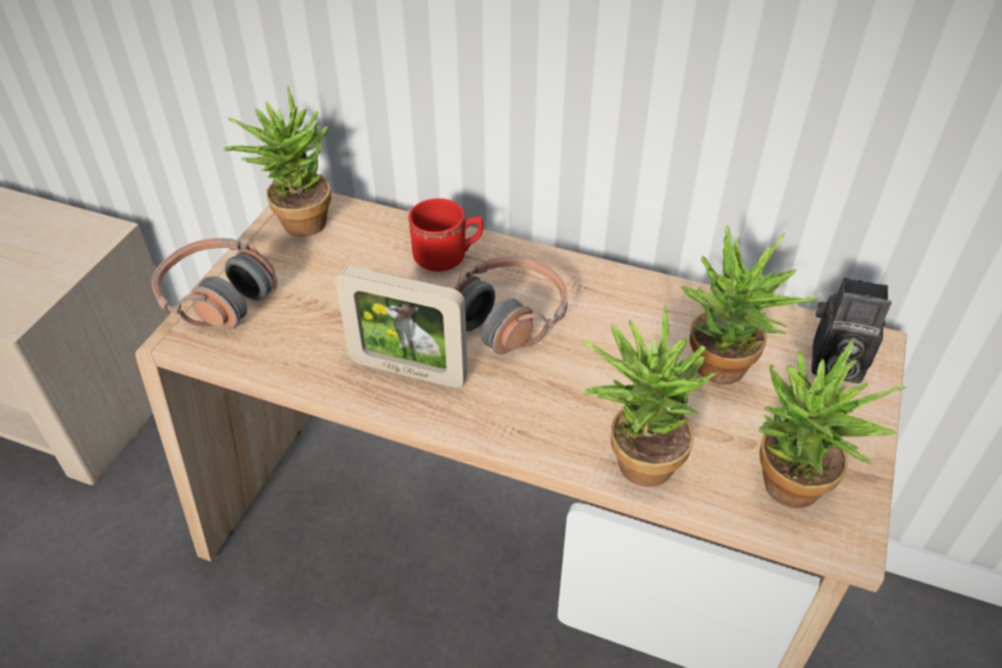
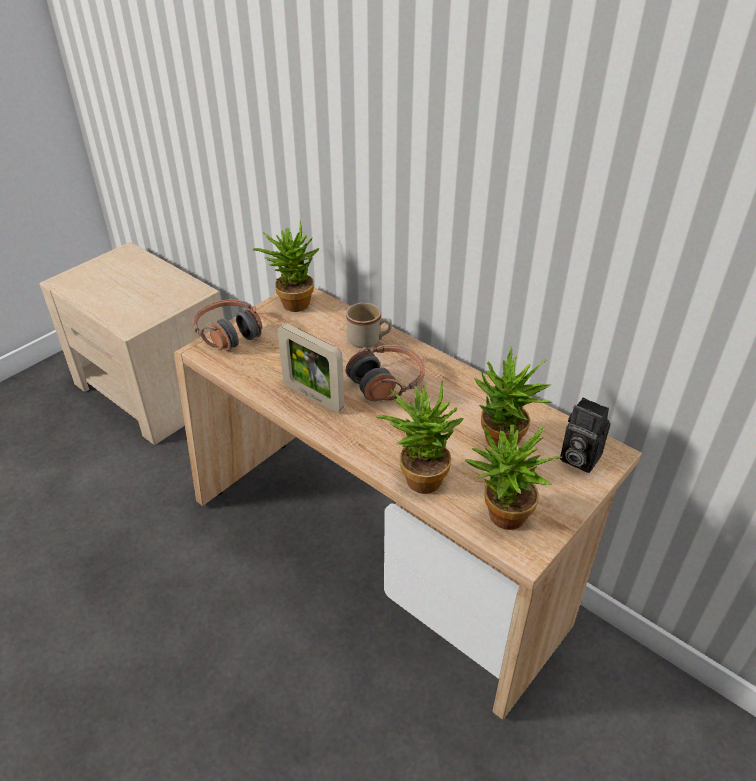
camera: 20 degrees right, 5 degrees down
red mug [408,198,483,272] -> beige mug [346,303,392,348]

